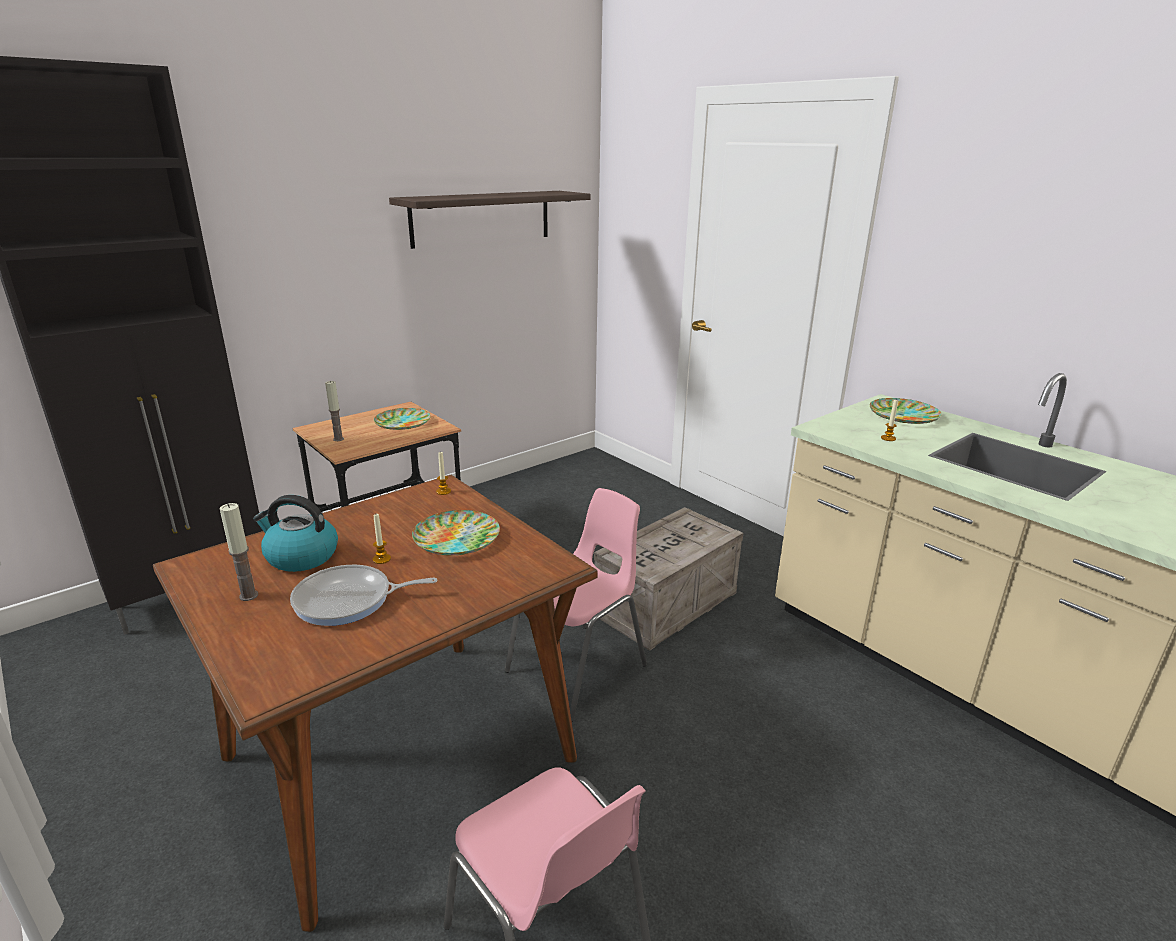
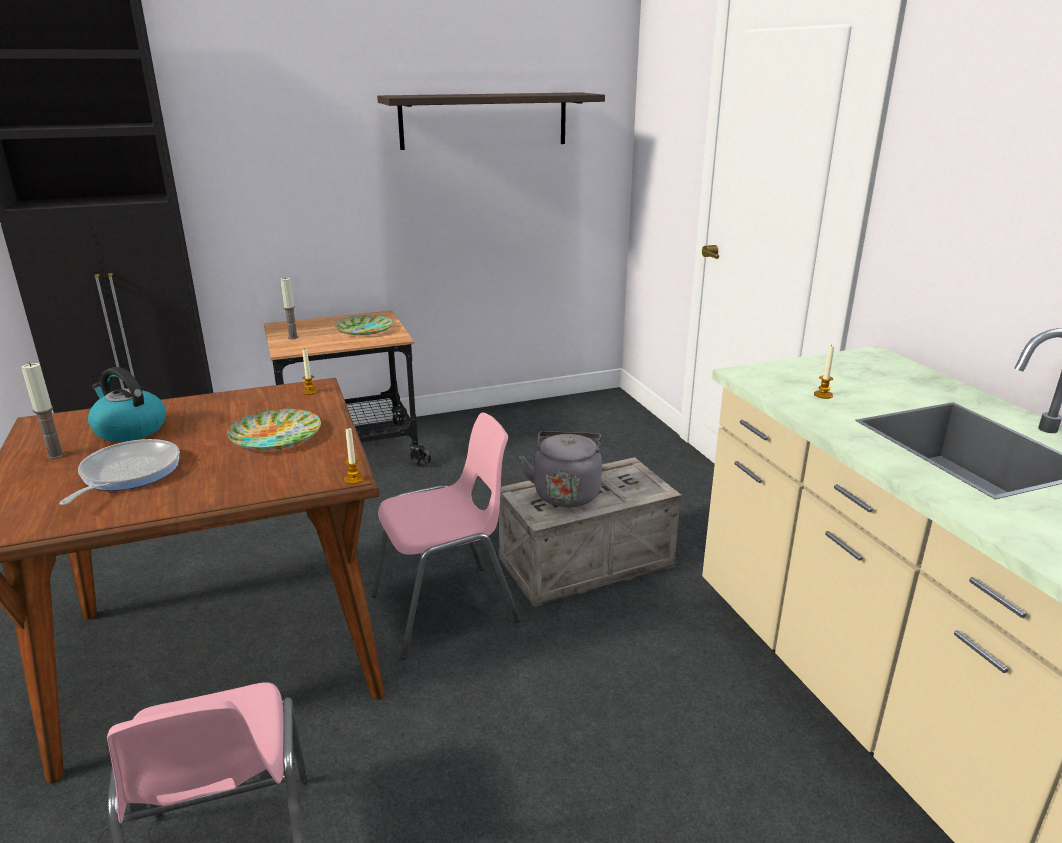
camera: 20 degrees right, 0 degrees up
frying pan [290,565,437,626] -> frying pan turned 90 degrees clockwise [59,439,180,505]
candle [373,514,391,564] -> candle moved to [344,427,364,484]
plate [870,398,942,424] -> none
none -> grey kettle [519,431,602,507]

